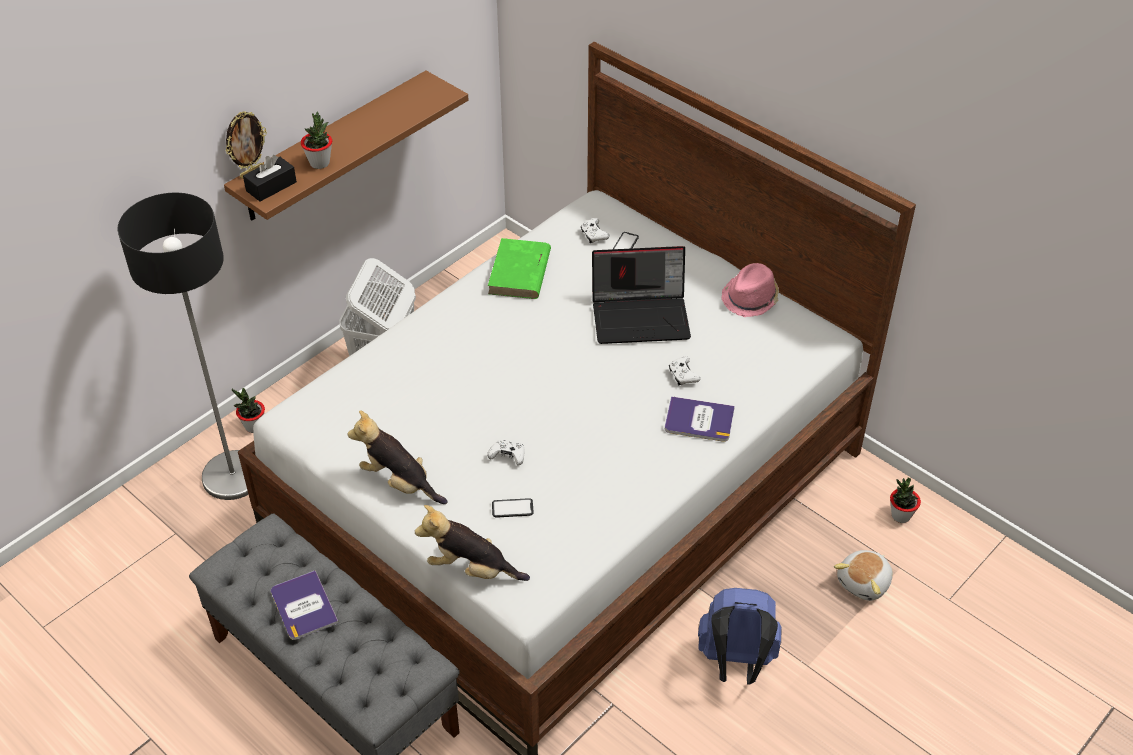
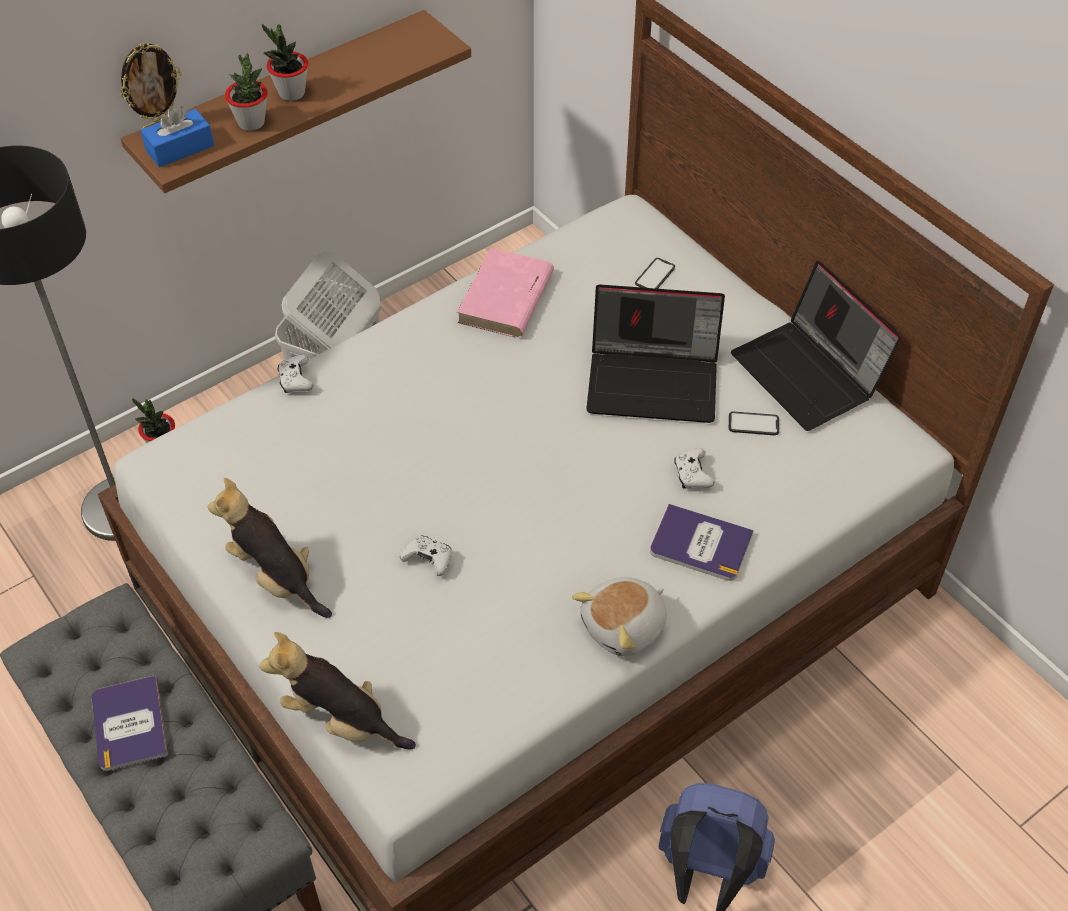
camera: 10 degrees right, 5 degrees up
black tissue box [243,155,297,202] -> blue tissue box [140,106,214,168]
green book [488,238,551,299] -> pink book [457,248,554,338]
phone [492,498,534,518] -> phone moved to [729,412,779,435]
white game controller [581,218,609,243] -> white game controller moved to [277,355,314,393]
pink hat [721,263,779,317] -> laptop [731,261,901,431]
plush toy [834,550,893,601] -> plush toy moved to [572,577,667,656]
potted plant [890,478,921,523] -> potted plant moved to [262,24,308,101]

